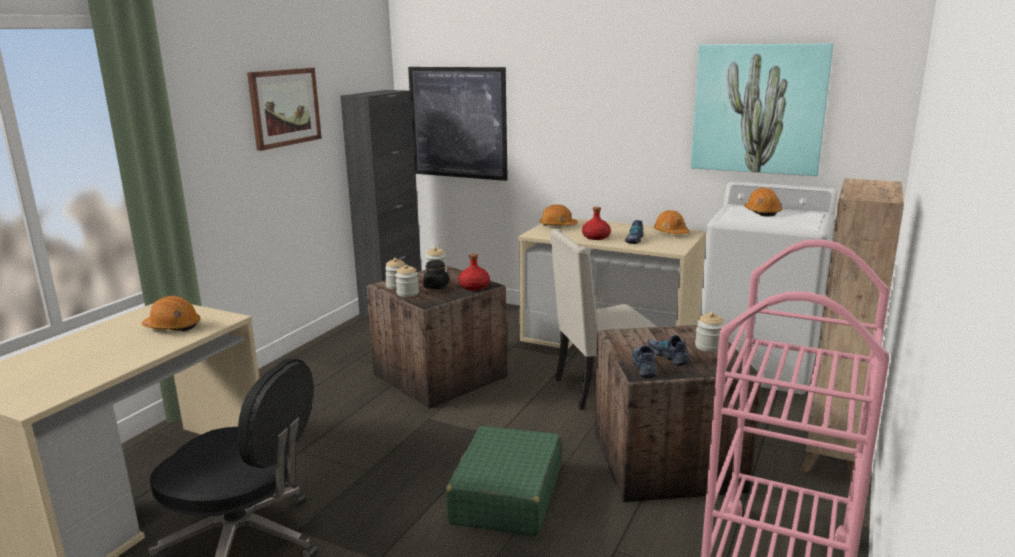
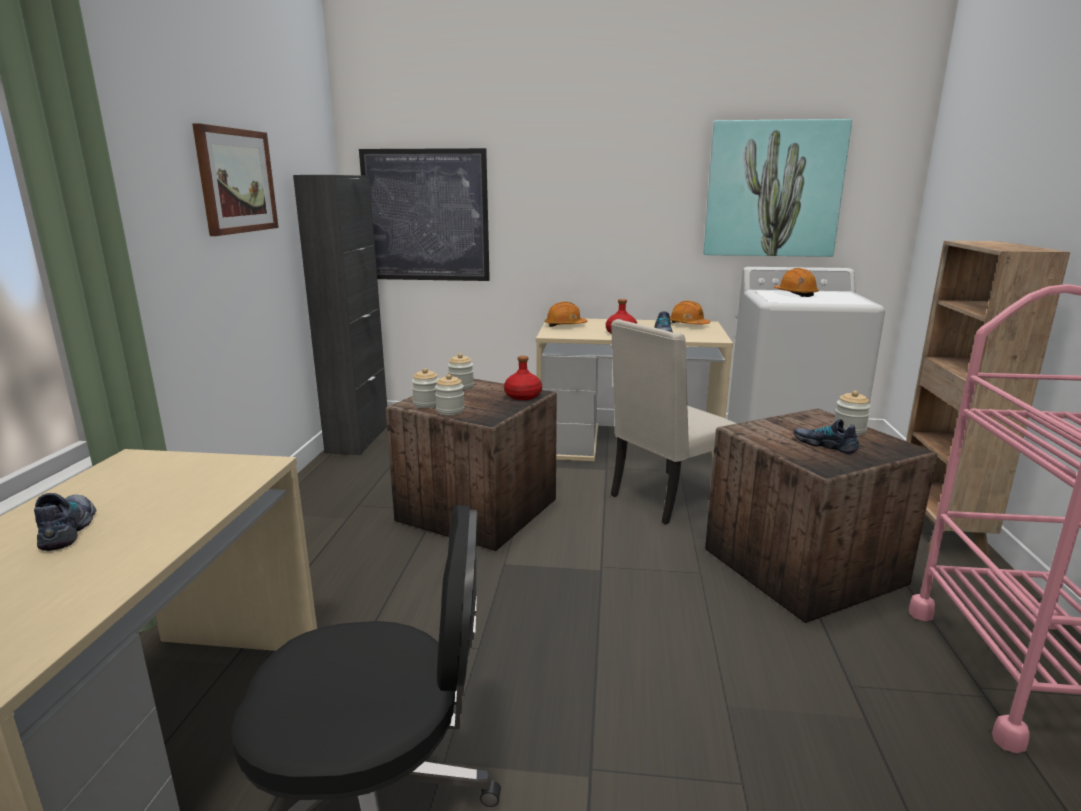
camera: 20 degrees left, 0 degrees up
orange hard hat [142,296,201,332] -> none
black jar [423,260,449,289] -> none
green suitcase [446,426,561,537] -> none
shoe [631,345,657,378] -> shoe moved to [34,493,96,551]

